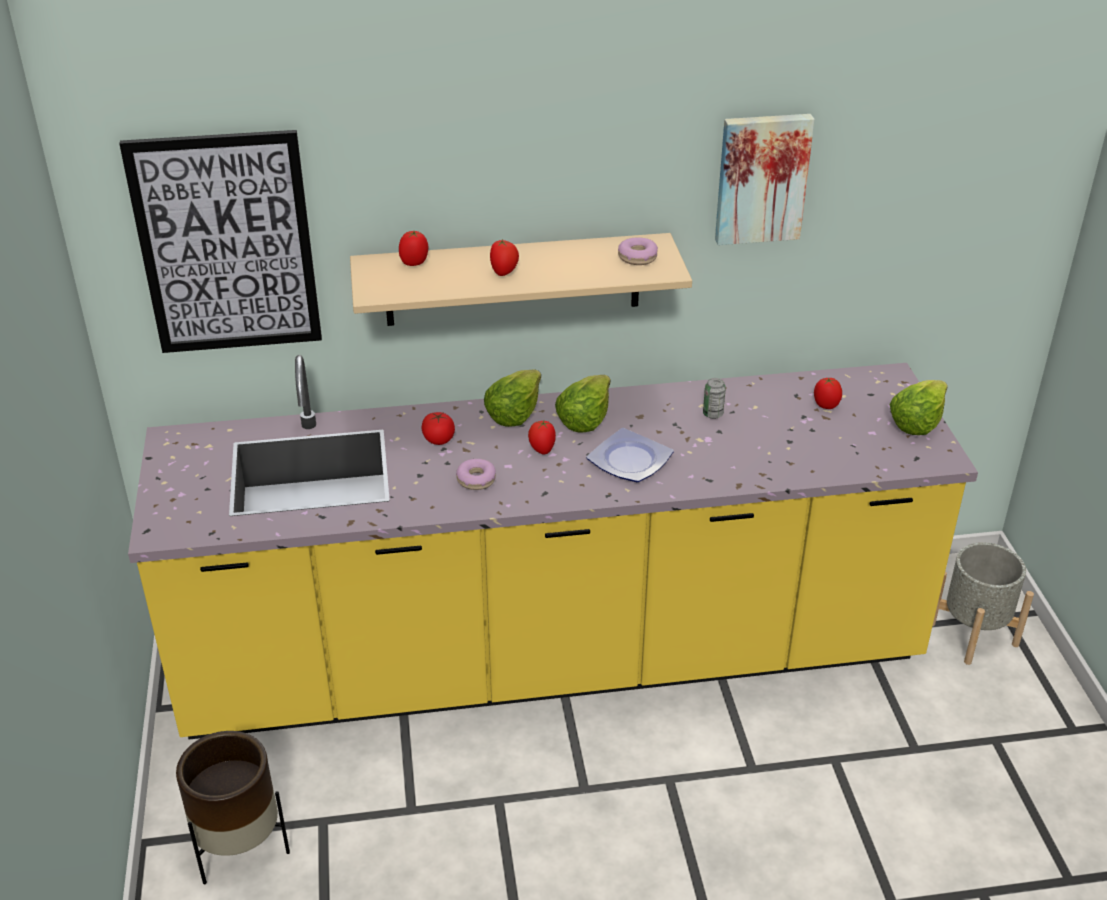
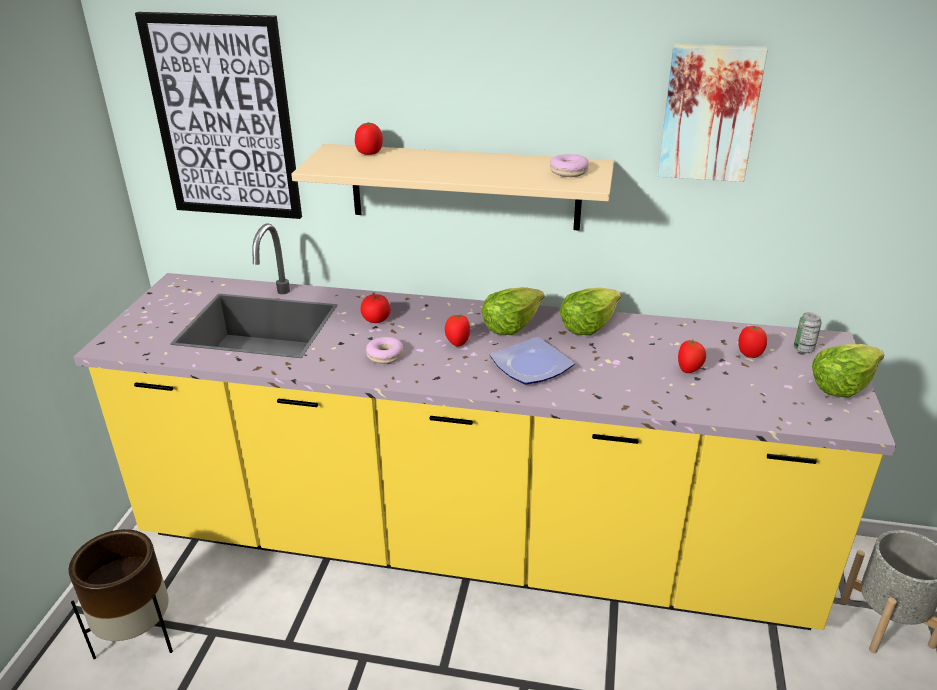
camera: 20 degrees right, 5 degrees down
lettuce [484,370,541,427] -> lettuce moved to [559,287,621,335]
tomato [490,239,519,276] -> tomato moved to [678,340,706,373]
can [703,378,726,419] -> can moved to [794,312,822,353]

